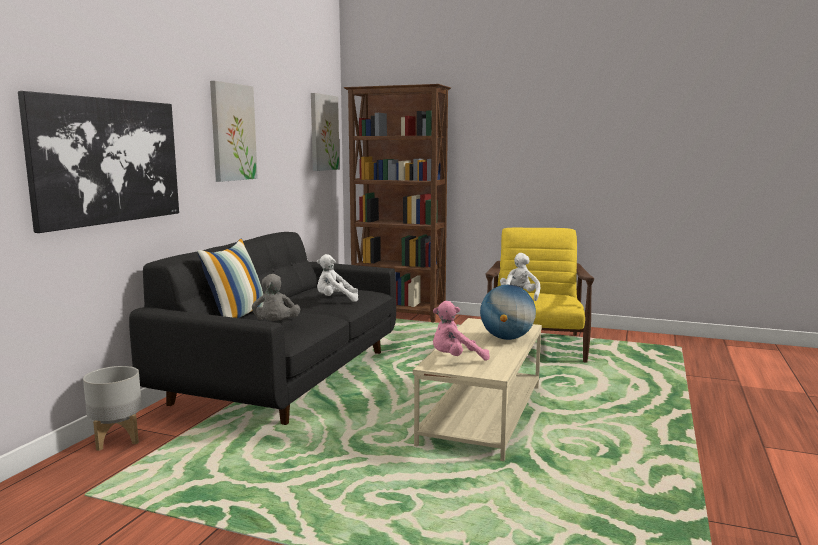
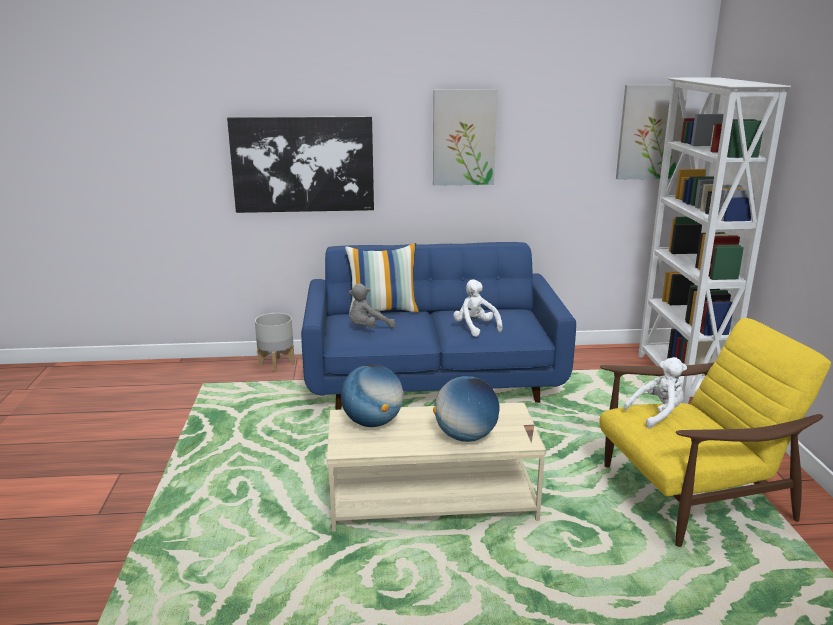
camera: 65 degrees right, 10 degrees up
black sofa [129,232,396,425] -> blue sofa [301,242,576,410]
brown bookcase [344,84,451,323] -> white bookcase [638,77,791,404]
pink plush toy [433,301,490,361] -> globe [341,364,404,427]

